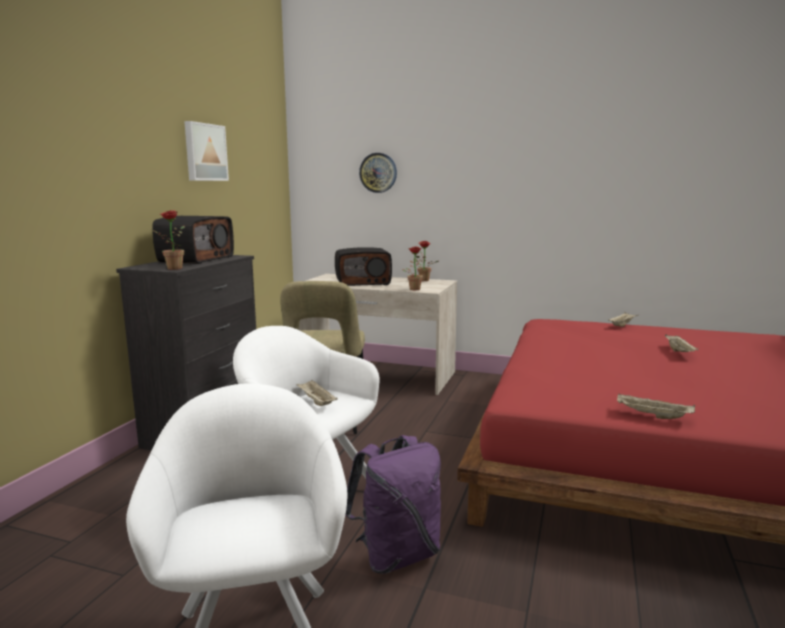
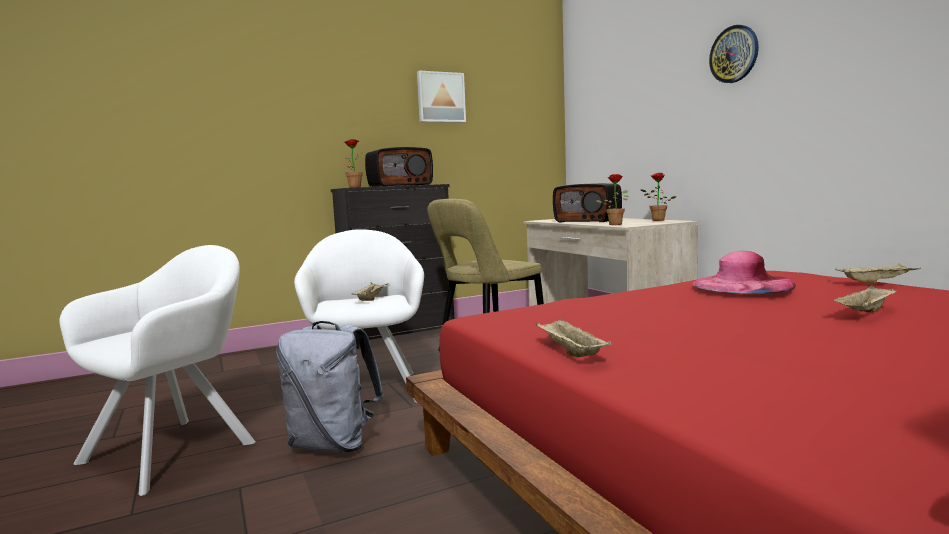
camera: 45 degrees right, 5 degrees down
purple backpack [345,435,441,574] -> grey backpack [276,321,384,452]
wall clock [359,153,397,193] -> wall clock moved to [709,25,759,83]
none -> pink hat [693,251,796,294]

